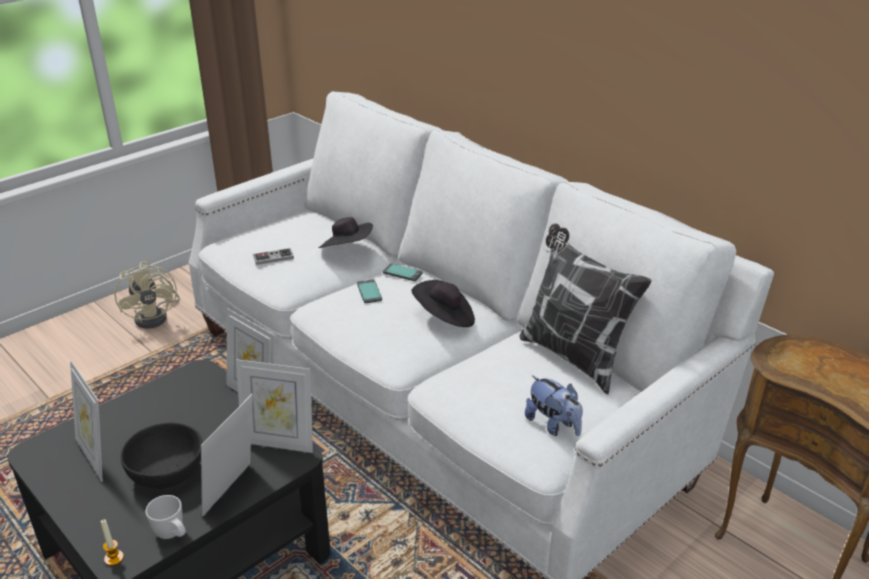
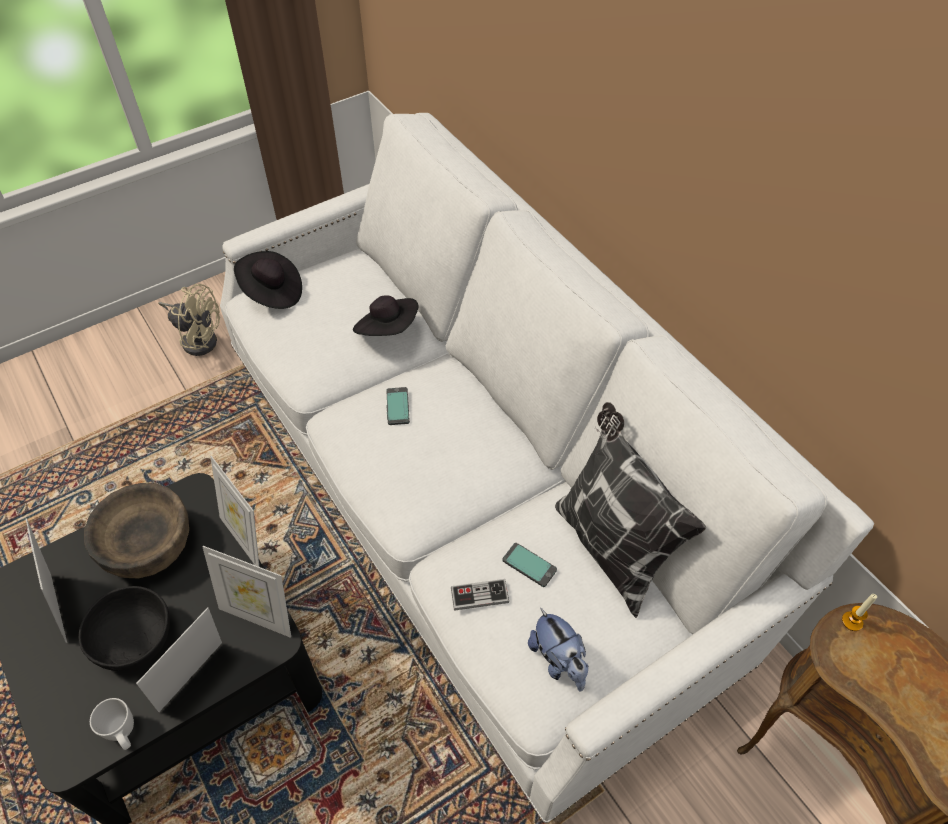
camera: 10 degrees right, 20 degrees up
candle [100,519,124,566] -> candle moved to [842,594,877,631]
beige fan [114,261,180,328] -> beige fan turned 60 degrees counterclockwise [158,284,220,356]
game controller [253,248,294,265] -> game controller moved to [451,579,509,611]
phone [383,263,422,281] -> phone moved to [502,543,557,587]
black hat [411,280,475,327] -> black hat moved to [234,251,302,309]
none -> brown bowl [84,483,189,578]

